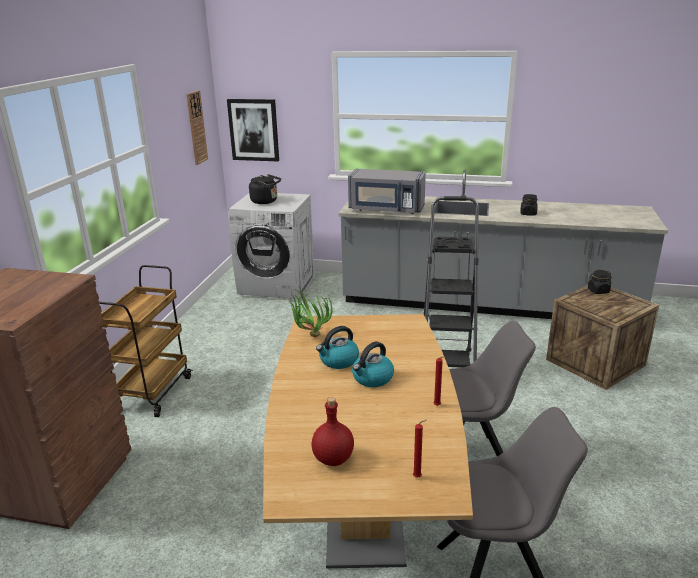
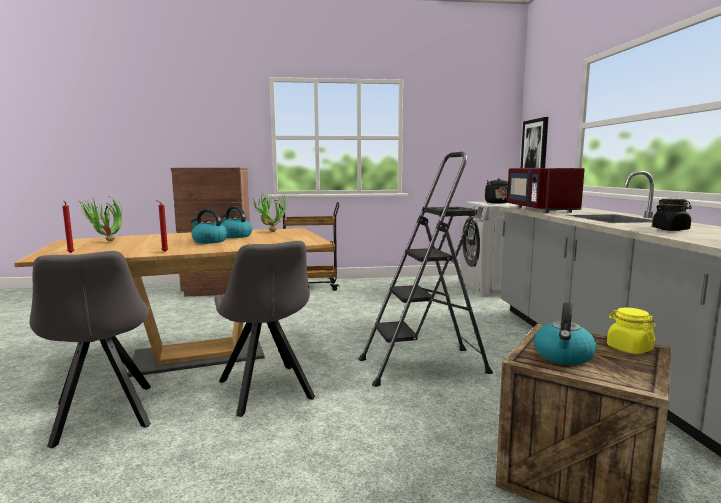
camera: 70 degrees right, 15 degrees down
wall clock [186,90,208,165] -> none
red bottle [311,397,354,466] -> potted plant [77,197,122,242]
grey microwave [348,169,426,214] -> red microwave [507,168,585,213]
black jar [588,270,612,294] -> yellow jar [607,308,656,354]
none -> kettle [534,302,597,365]

